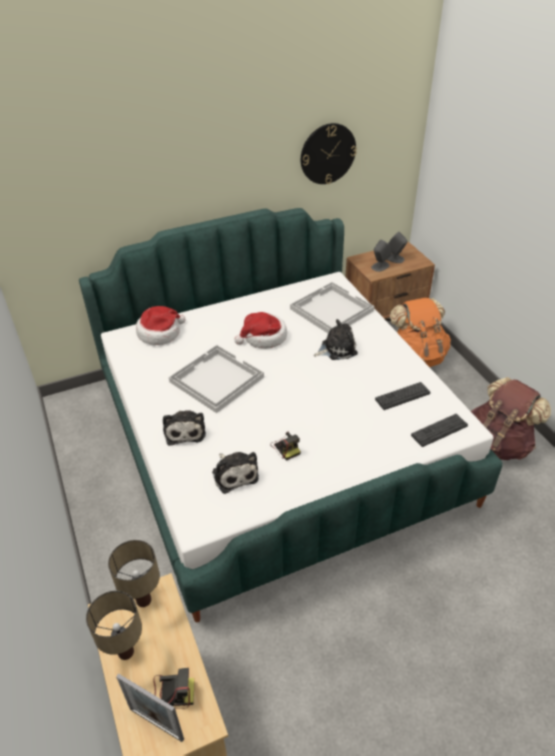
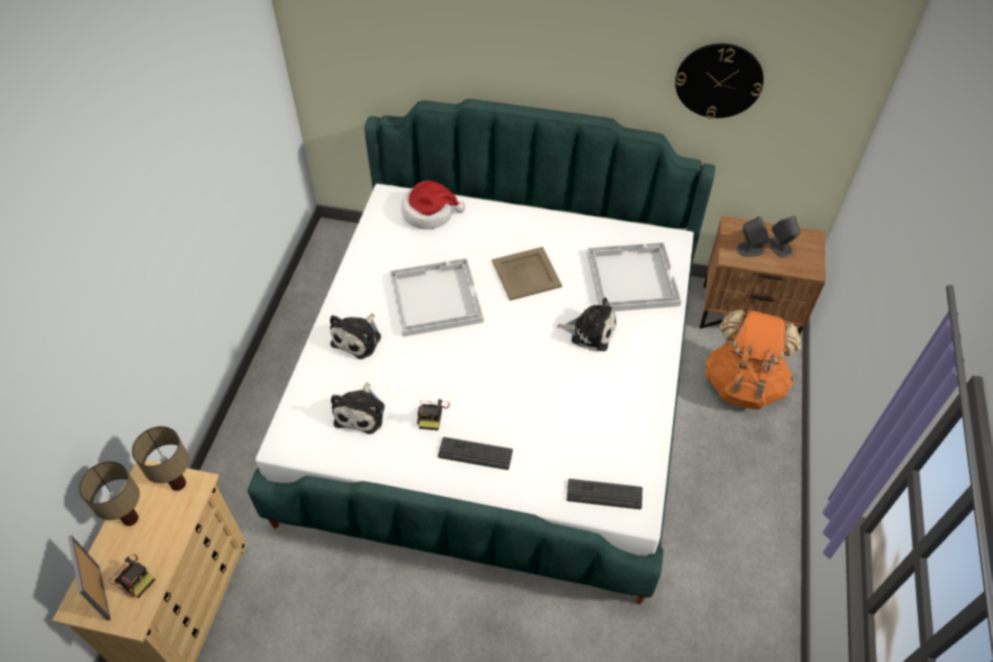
camera: 35 degrees right, 10 degrees up
hat [234,312,287,349] -> beige tray [492,247,562,301]
keyboard [375,382,430,410] -> keyboard moved to [438,437,513,470]
brown backpack [471,377,551,460] -> none

